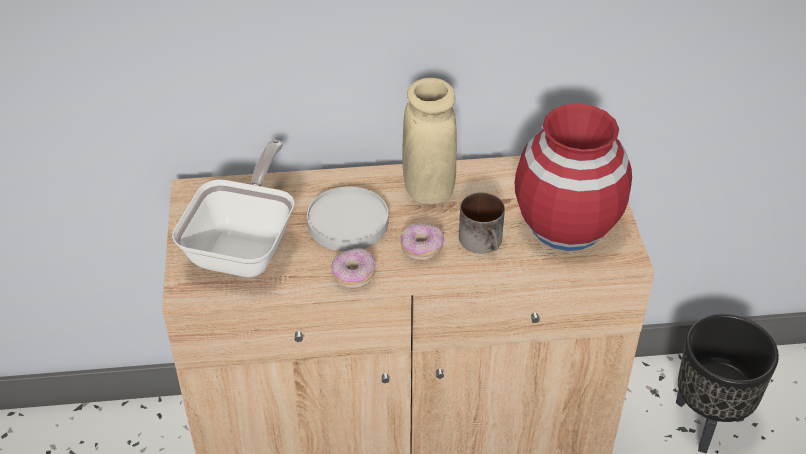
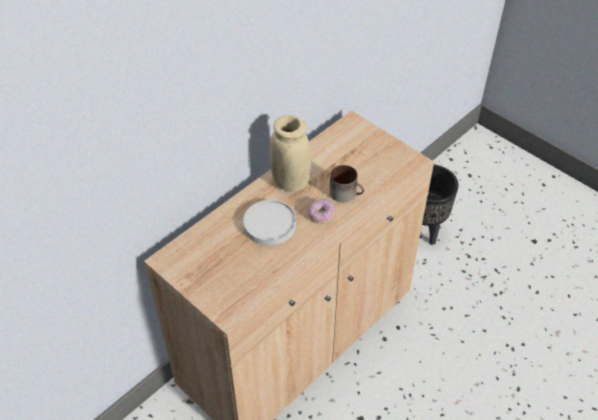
camera: 40 degrees left, 5 degrees up
frying pan [172,140,295,278] -> none
donut [331,248,376,289] -> none
red vase [514,103,632,251] -> none

